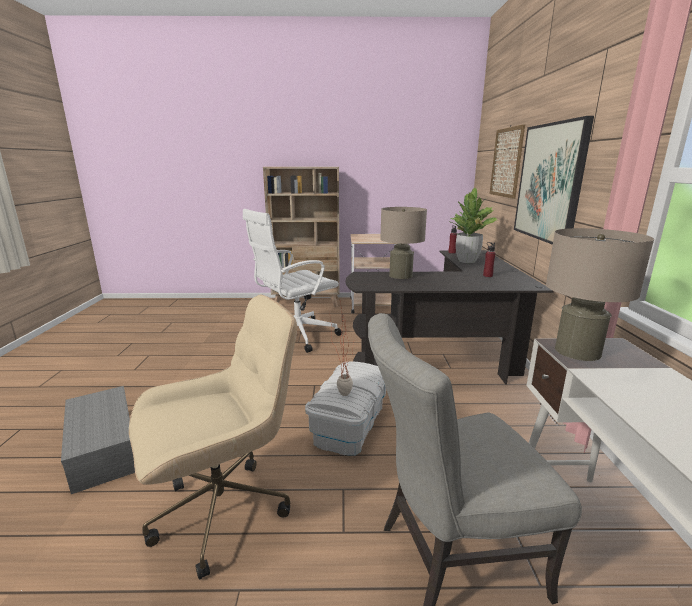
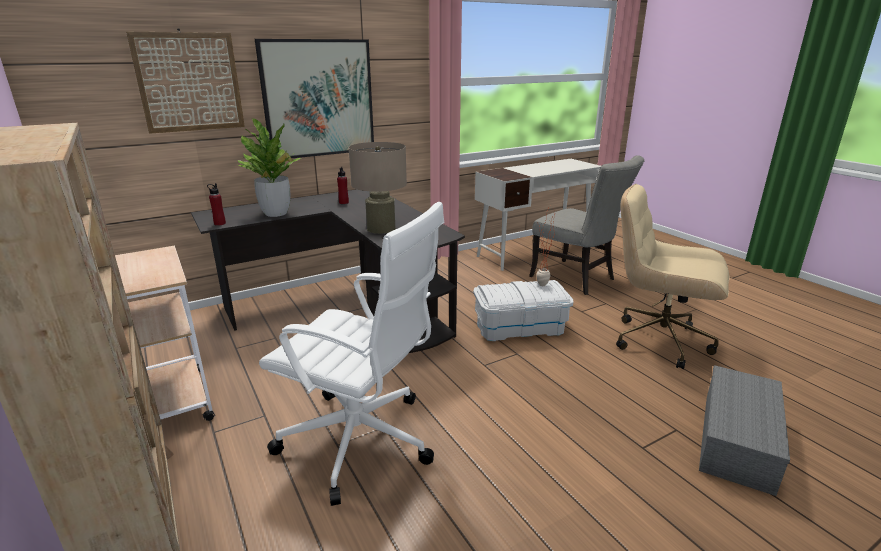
camera: 120 degrees left, 5 degrees up
beige table lamp [546,228,654,361] -> none

